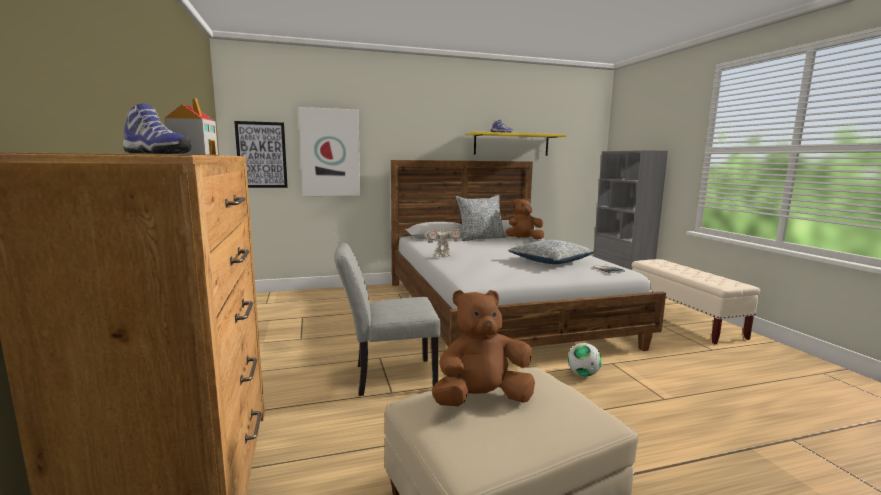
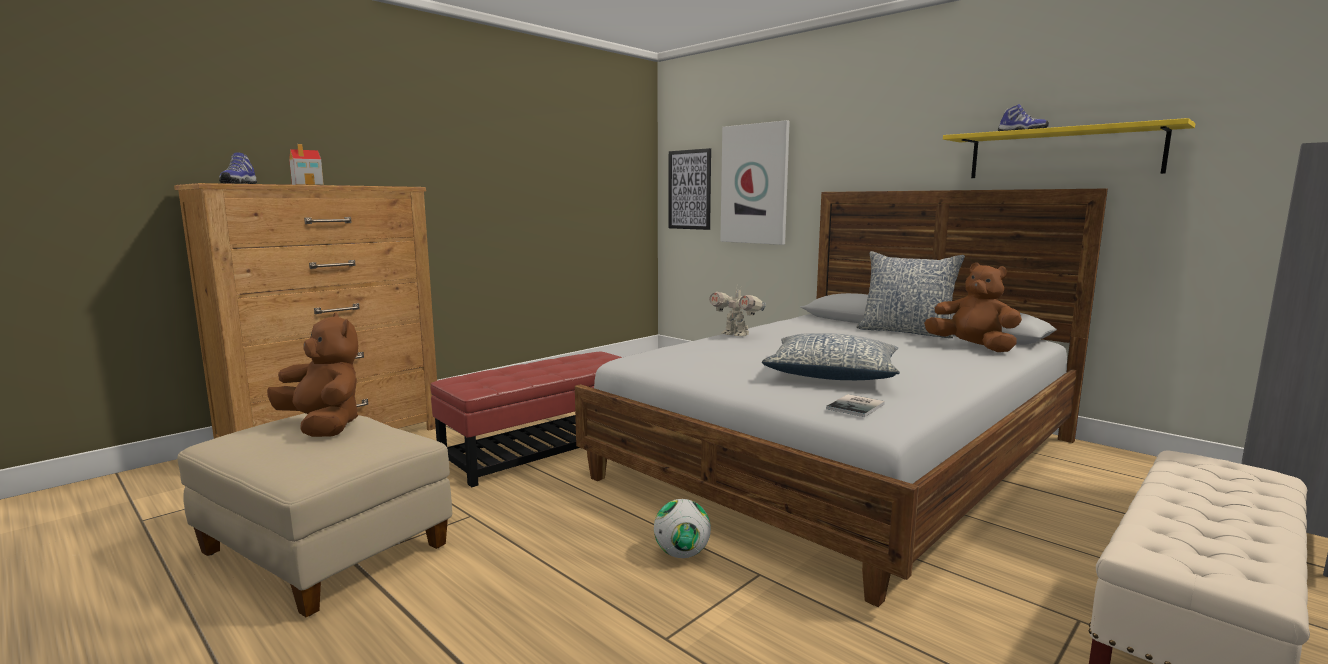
camera: 60 degrees right, 0 degrees up
grey chair [334,243,441,396] -> red ottoman [431,352,622,487]

